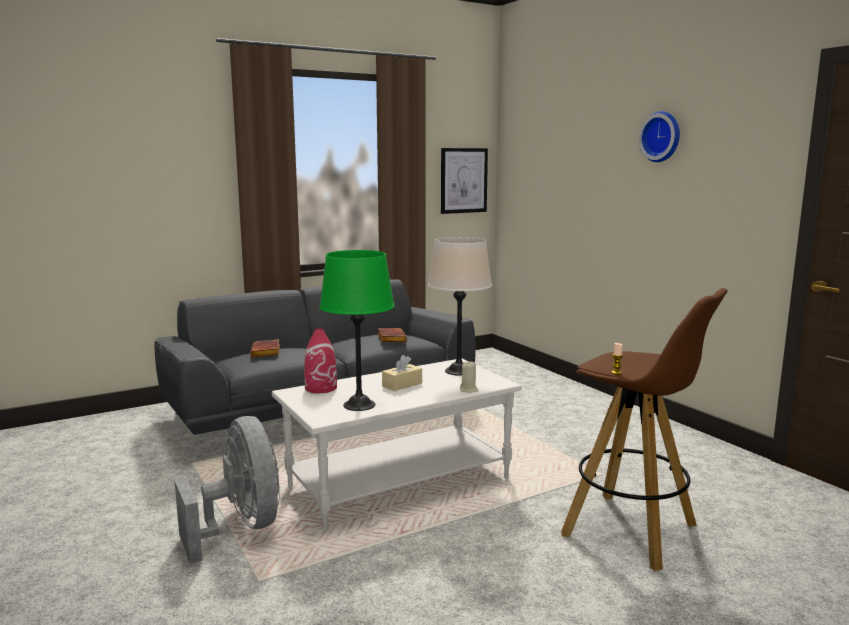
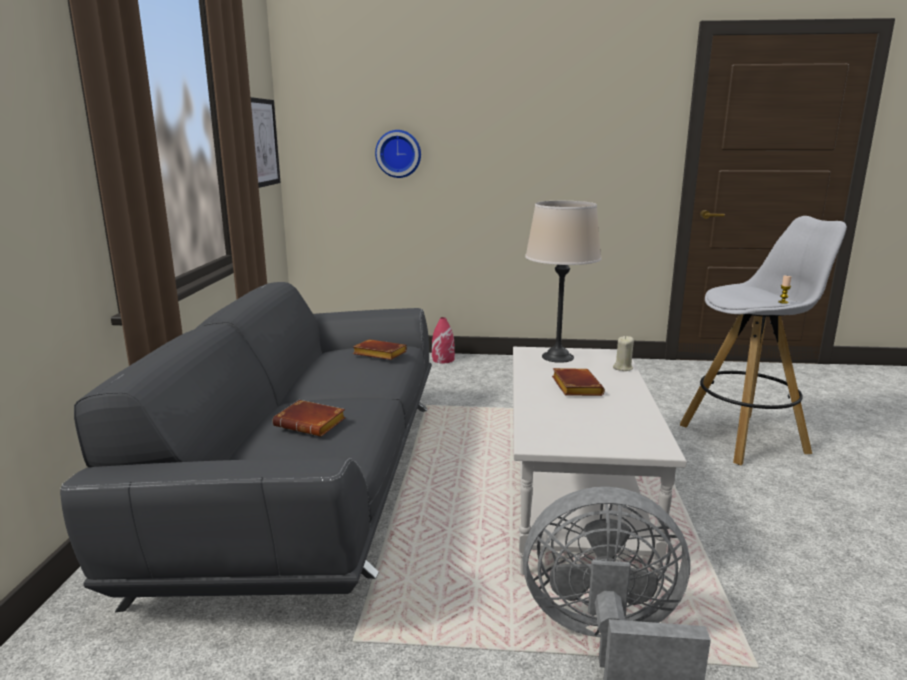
camera: 55 degrees left, 5 degrees up
red vase [304,328,337,393] -> red vase moved to [432,317,455,363]
green table lamp [319,250,395,411] -> none
beige tissue box [382,355,422,391] -> brown book [552,368,605,396]
brown stool [561,288,728,571] -> white stool [680,216,847,465]
wall clock [639,111,680,162] -> wall clock moved to [375,130,421,178]

